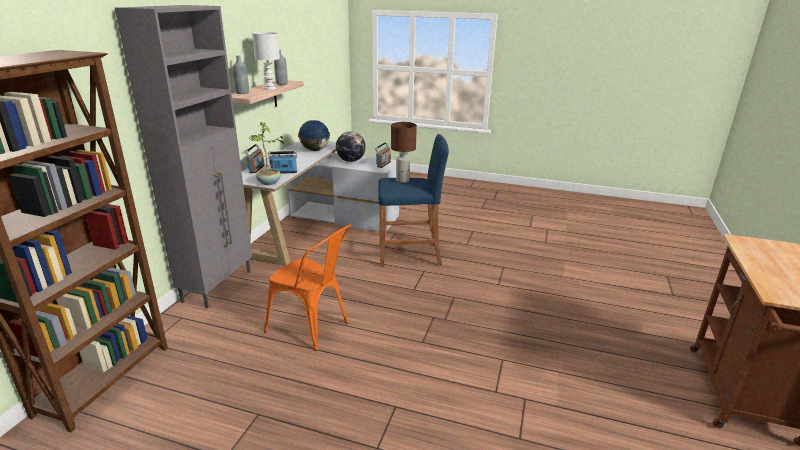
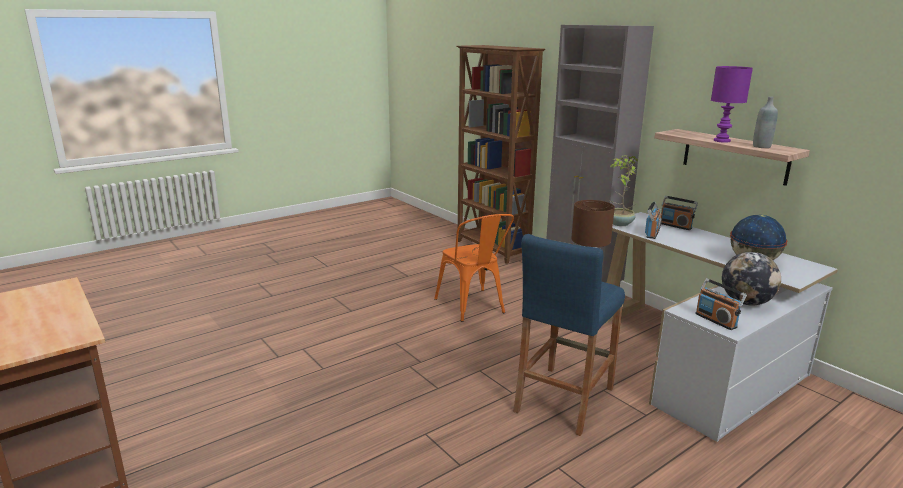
camera: 125 degrees right, 5 degrees down
grey bottle [233,55,249,94] -> none
white table lamp [252,32,280,90] -> purple table lamp [711,66,753,143]
orange chair [264,225,351,351] -> orange chair turned 90 degrees counterclockwise [434,214,514,322]

